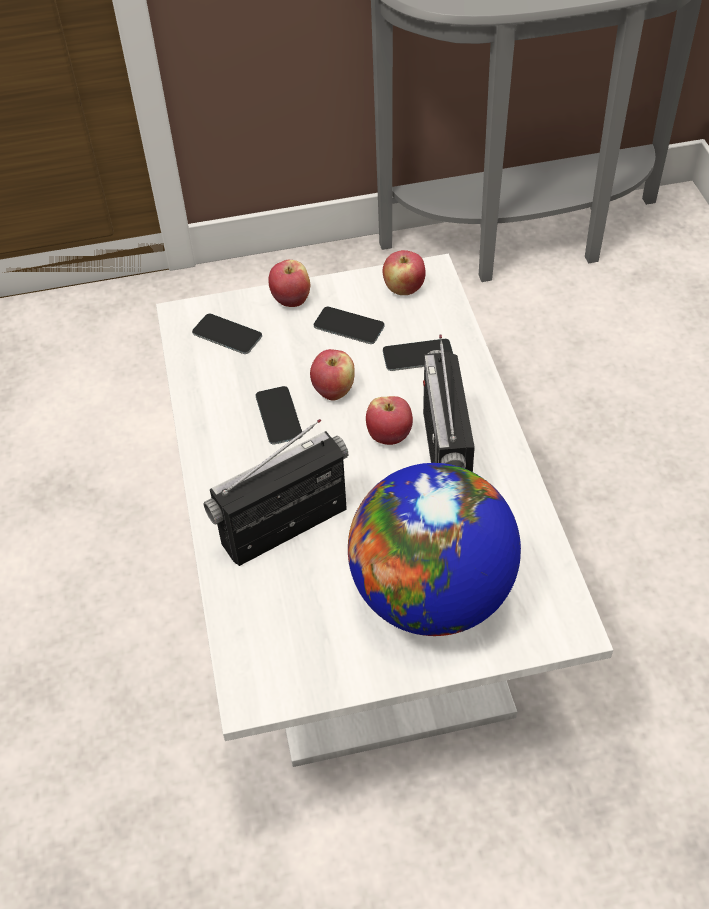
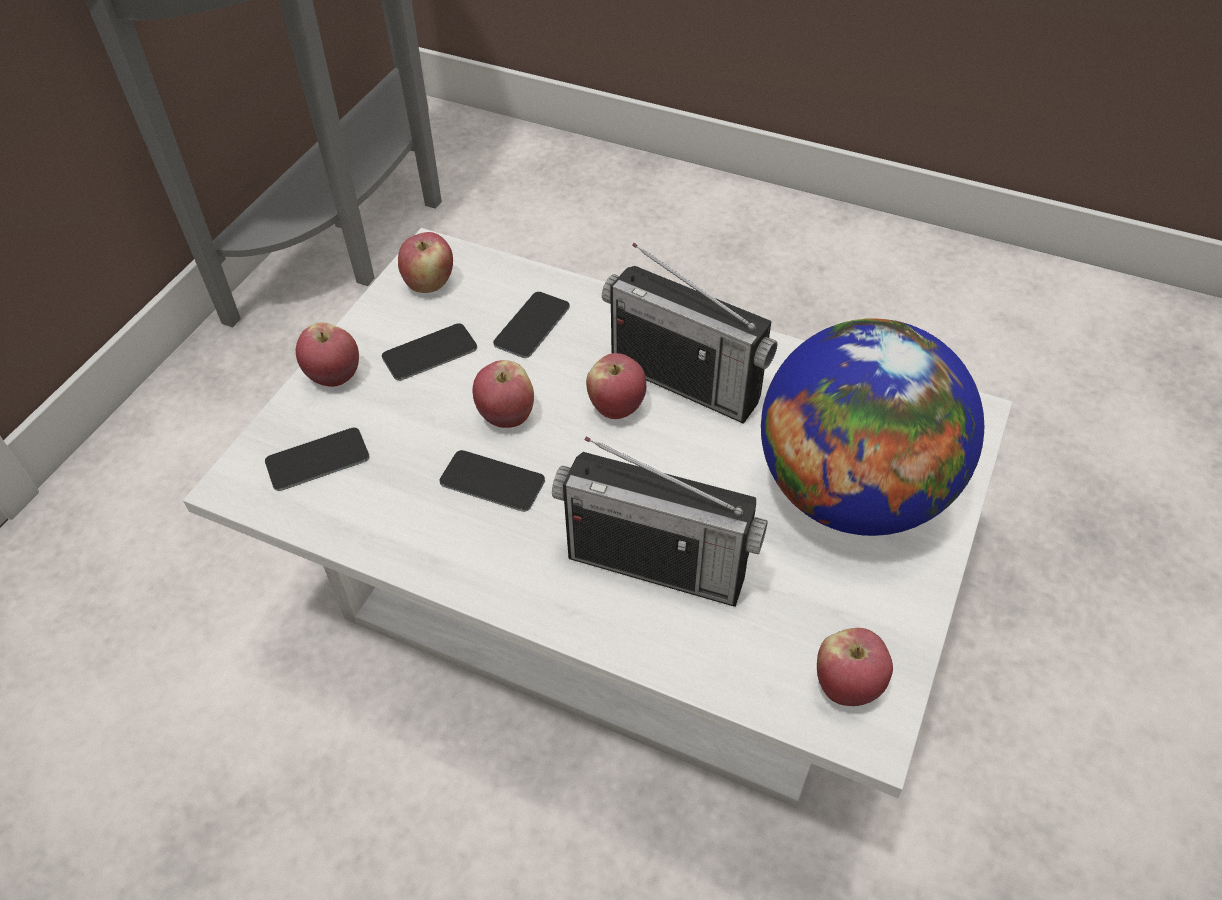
camera: 55 degrees left, 0 degrees up
radio [204,419,348,566] -> radio turned 75 degrees counterclockwise [552,437,768,607]
none -> apple [817,628,893,706]

